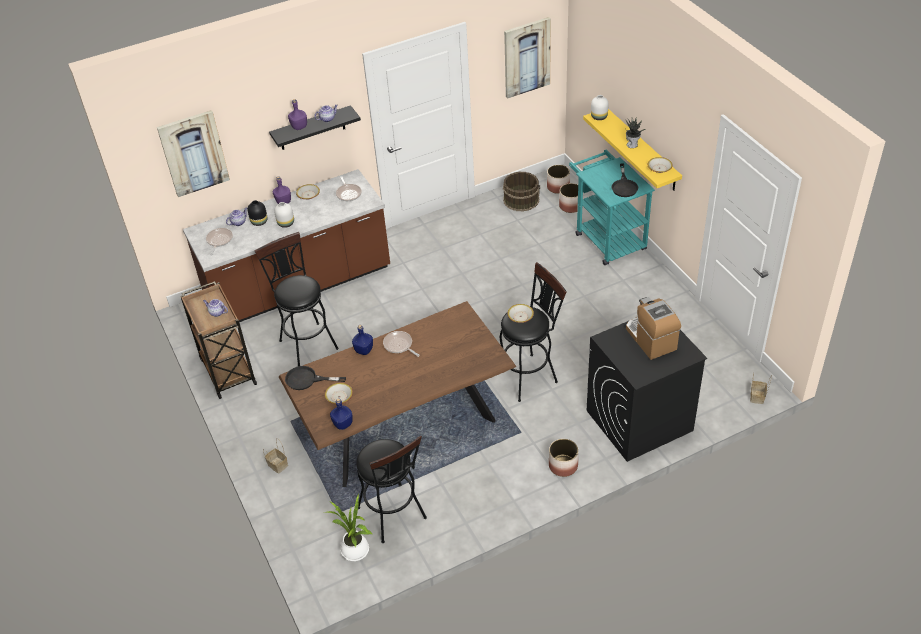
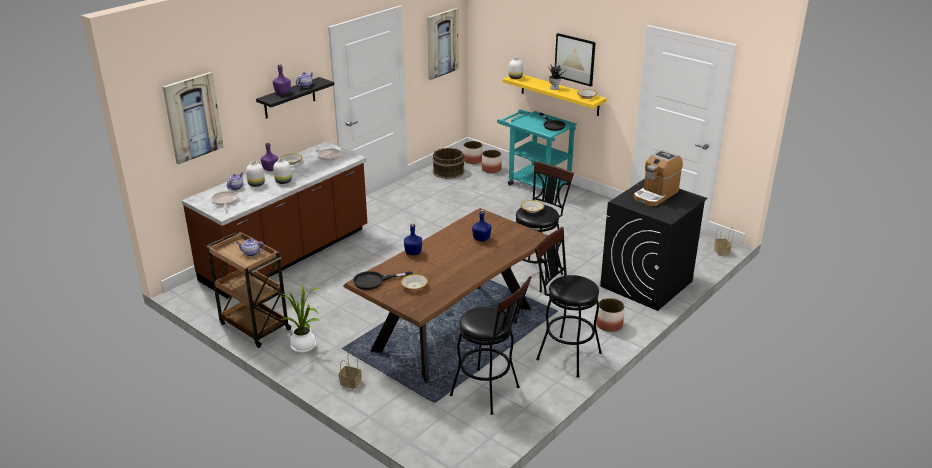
camera: 25 degrees left, 15 degrees down
black vase [248,200,267,226] -> white vase [246,161,265,187]
black stool [254,232,339,366] -> black stool moved to [534,227,602,378]
potted plant [324,494,373,561] -> potted plant moved to [280,284,321,353]
blue bottle [330,398,353,430] -> blue bottle moved to [472,210,491,242]
frying pan [383,331,420,357] -> none
coffee machine [626,297,681,360] -> coffee machine turned 90 degrees counterclockwise [633,150,683,206]
none -> picture [555,33,596,87]

